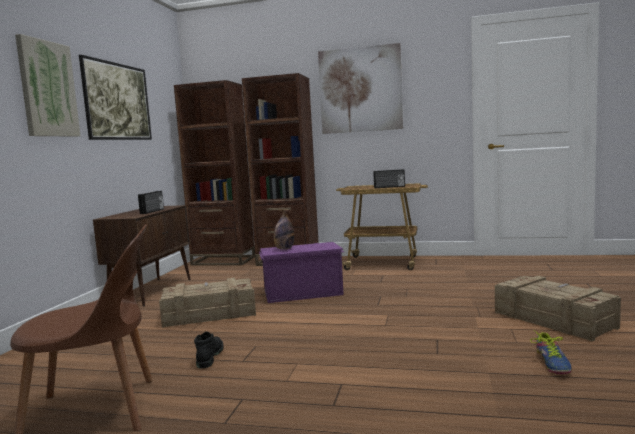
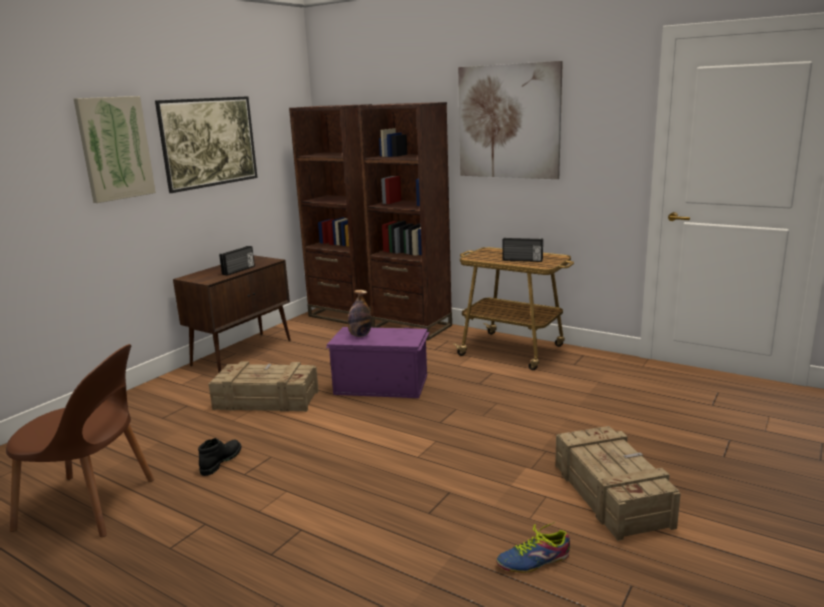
camera: 20 degrees right, 10 degrees up
shoe [530,331,572,374] -> shoe turned 45 degrees clockwise [496,522,570,573]

